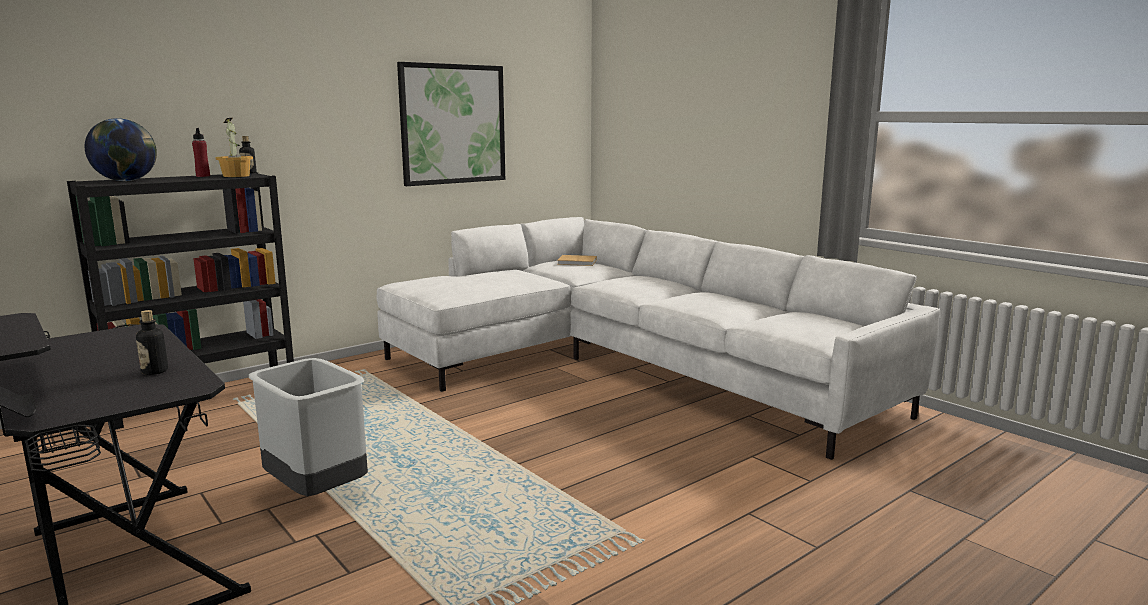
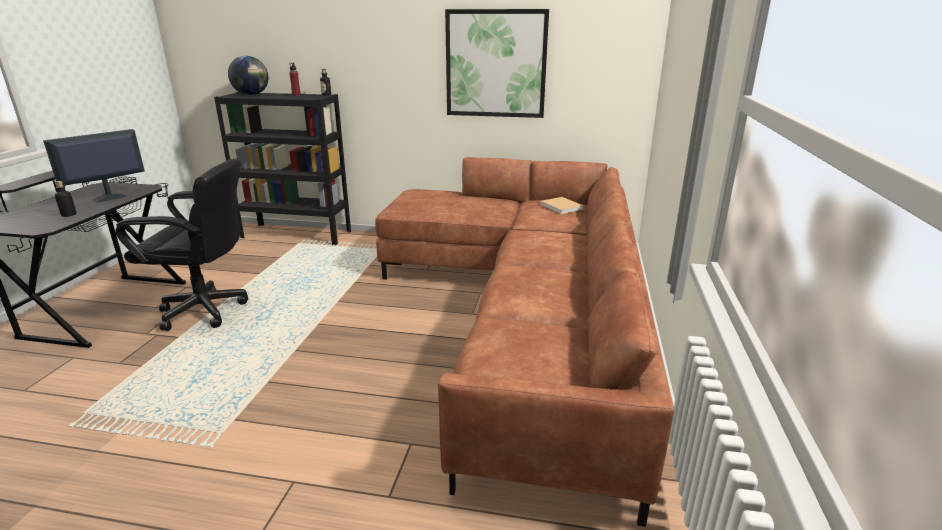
camera: 50 degrees right, 10 degrees up
potted plant [215,118,253,177] -> none
grey trash can [249,358,368,496] -> black office chair [116,158,248,331]
white sofa [377,217,940,460] -> brown sofa [375,157,674,527]
none -> monitor [43,129,145,202]

